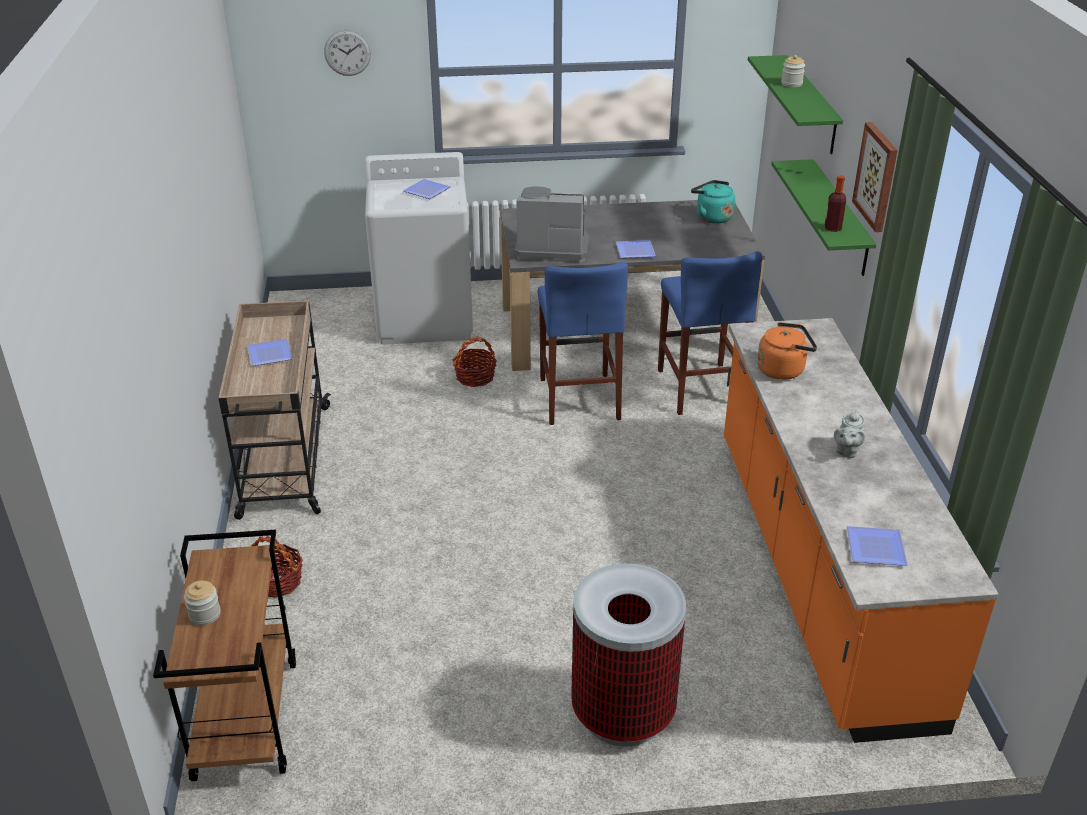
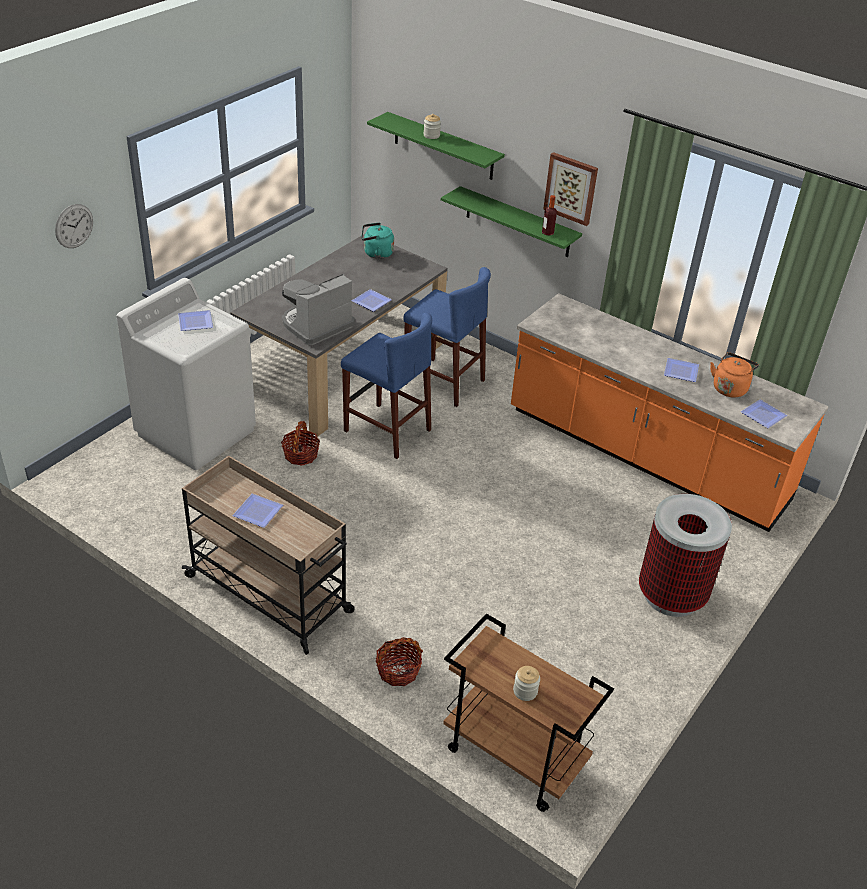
camera: 50 degrees left, 5 degrees up
orange kettle [757,322,817,380] -> orange kettle moved to [710,352,759,398]
grey teapot [834,410,865,458] -> plate [664,358,699,382]

